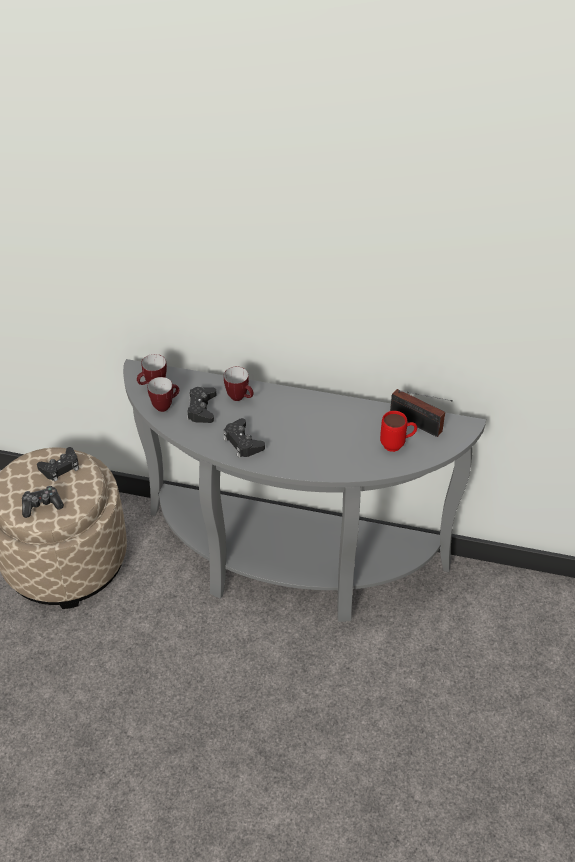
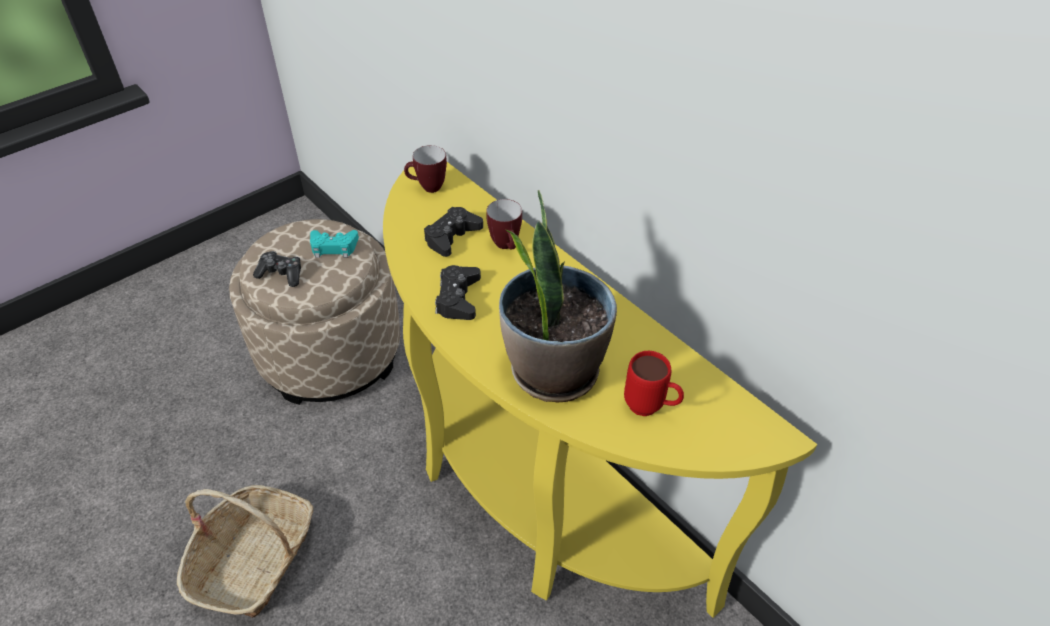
camera: 35 degrees right, 0 degrees up
black game controller [37,447,79,482] -> turquoise game controller [310,230,359,258]
grey console table [123,359,486,622] -> yellow console table [383,161,818,618]
mug [147,377,179,412] -> none
radio [390,389,453,437] -> none
none -> basket [177,485,313,617]
none -> potted plant [499,190,617,403]

